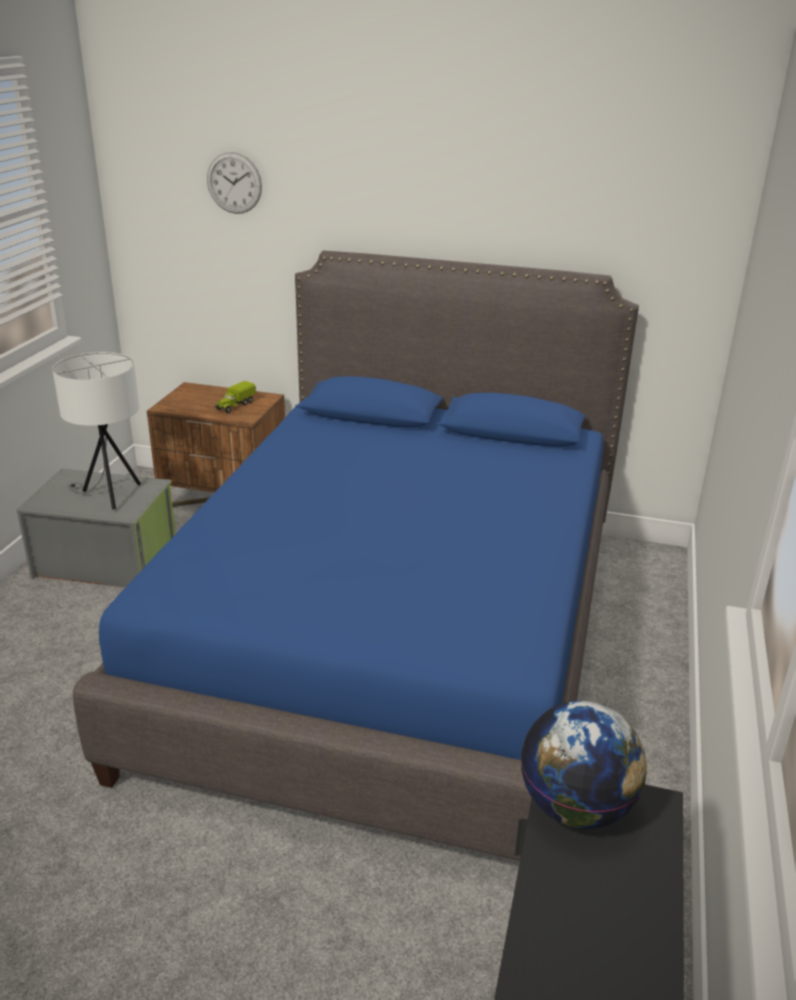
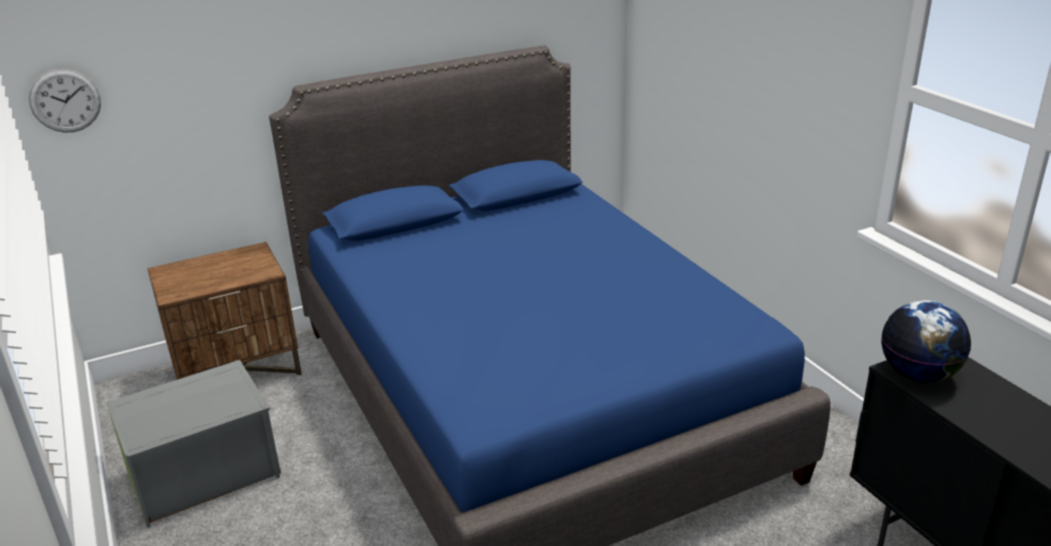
camera: 40 degrees left, 0 degrees up
white table lamp [52,352,141,510] -> none
wall clock [207,152,262,214] -> wall clock moved to [29,69,101,133]
toy truck [214,381,256,413] -> none

